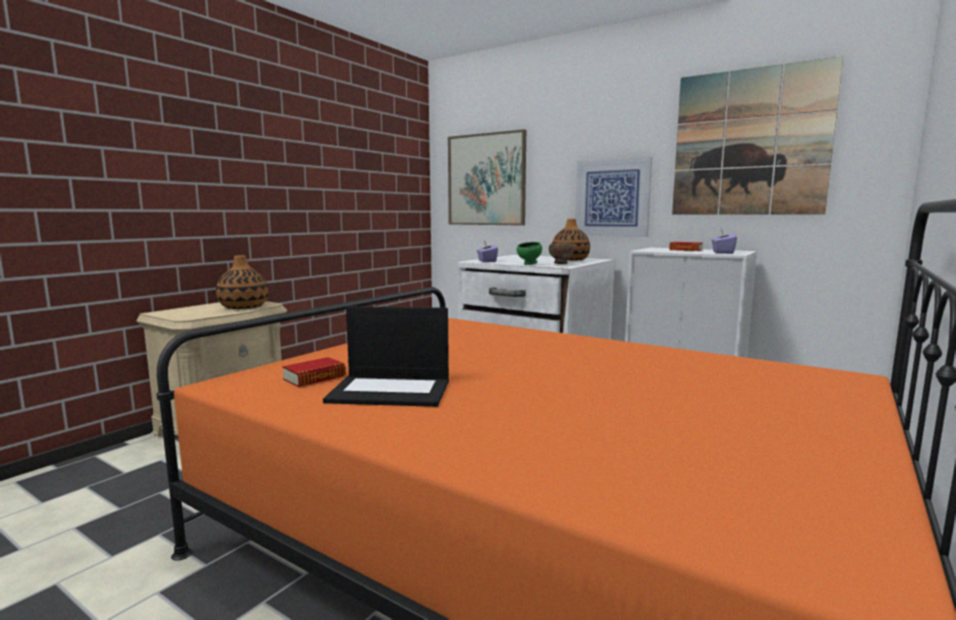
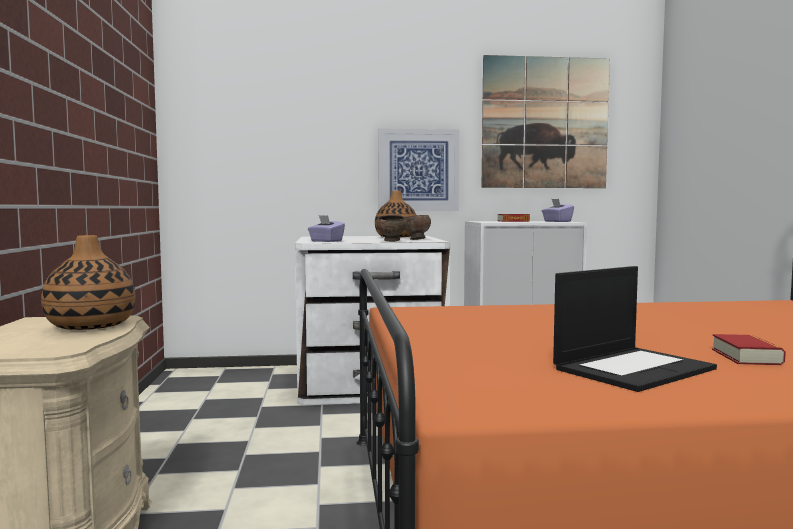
camera: 40 degrees left, 5 degrees down
book [282,357,346,387] -> book moved to [712,334,786,365]
picture [448,129,526,226] -> none
green bowl [517,242,542,265] -> brown bowl [376,215,407,242]

